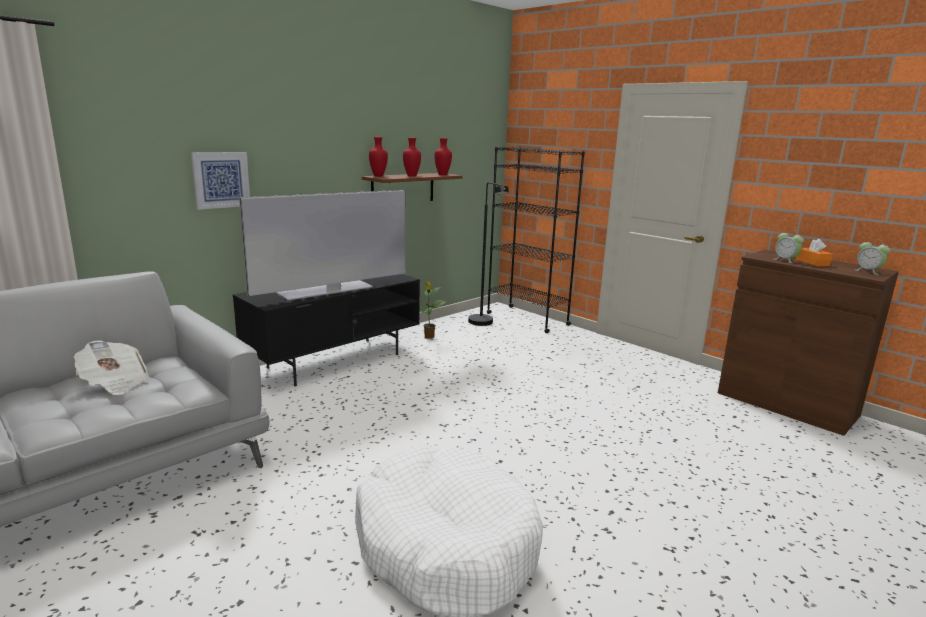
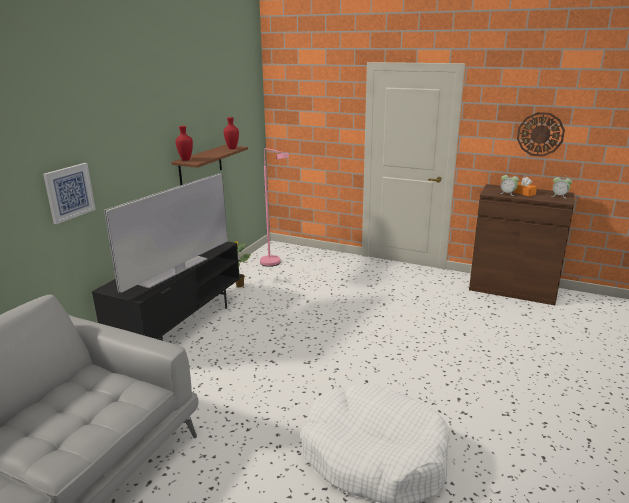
camera: 20 degrees left, 5 degrees up
newspaper [74,340,149,395] -> none
red vase [403,138,421,177] -> none
black floor lamp [468,182,509,326] -> pink floor lamp [260,148,289,267]
black bookcase [487,147,585,333] -> none
none -> wall clock [517,112,565,156]

